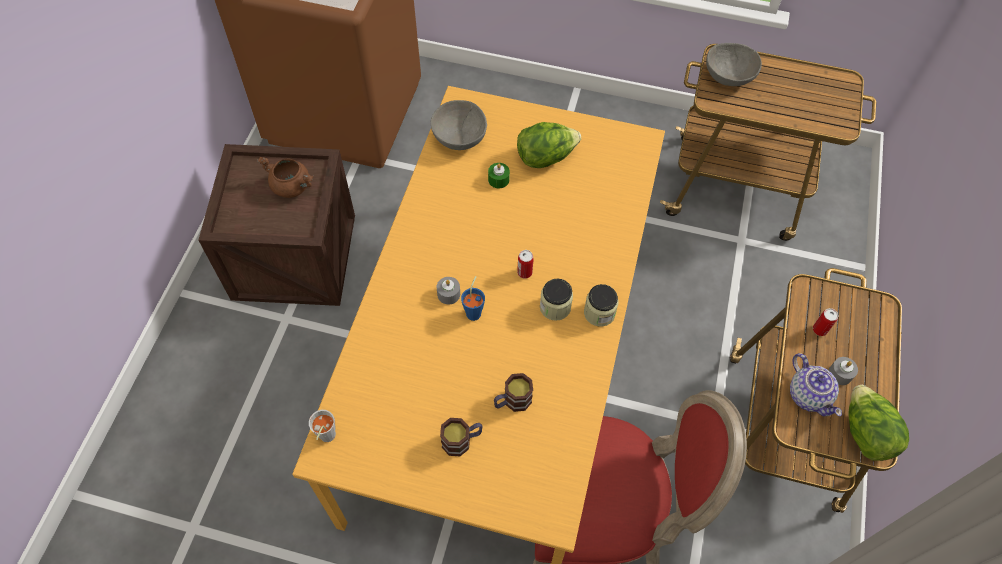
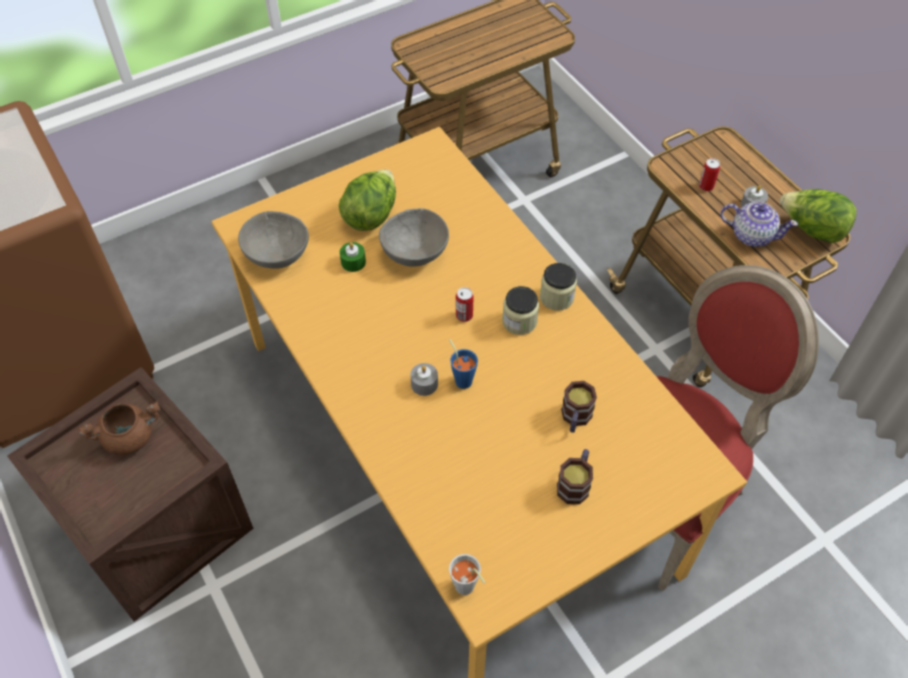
camera: 45 degrees left, 5 degrees down
grey bowl [706,43,762,86] -> grey bowl moved to [379,208,449,267]

